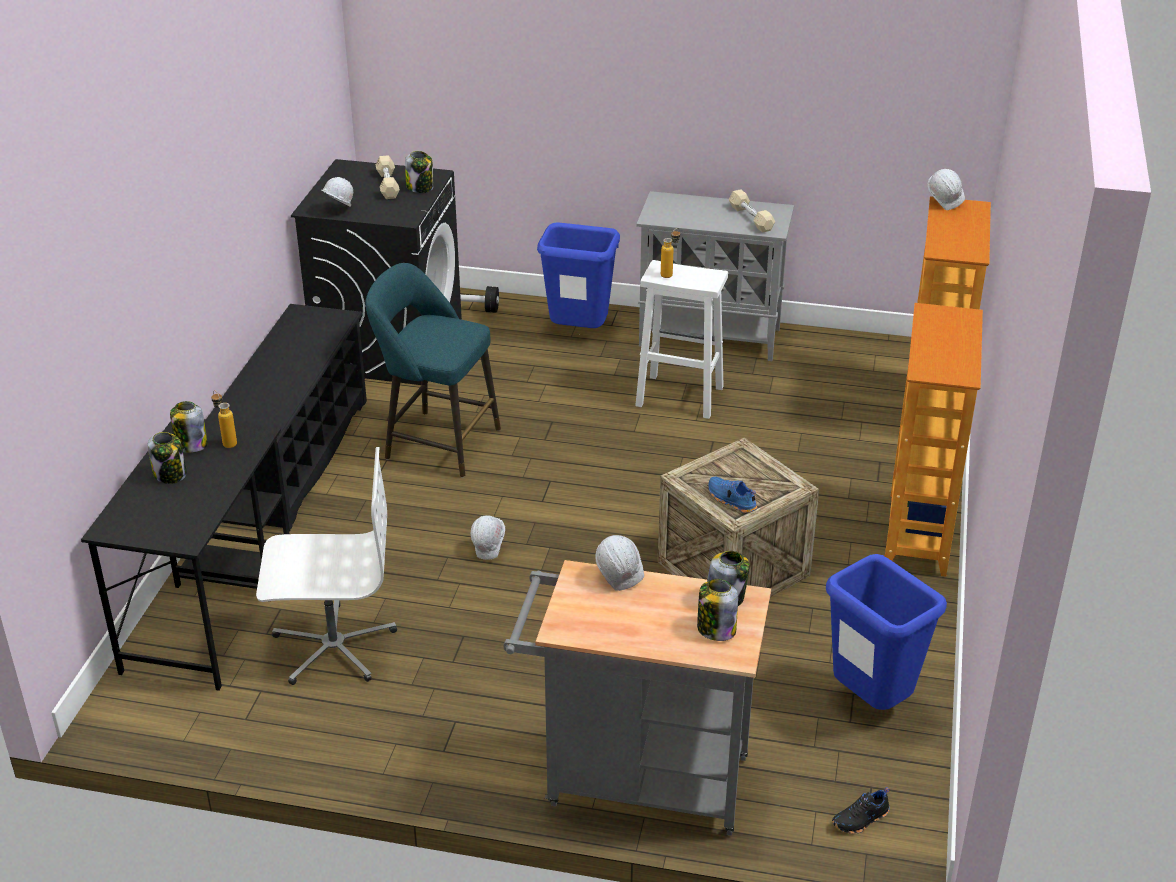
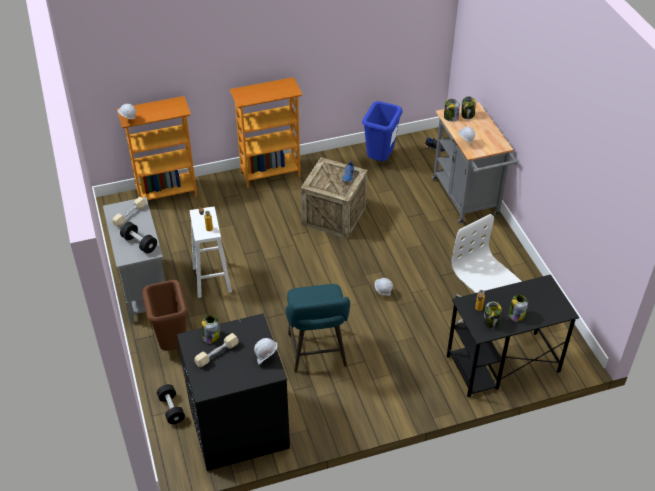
camera: 120 degrees left, 10 degrees up
black shoe rack [206,304,367,531] -> none
blue trash can [537,222,620,328] -> brown trash can [142,280,188,351]
none -> black dumbbell [120,222,157,253]

